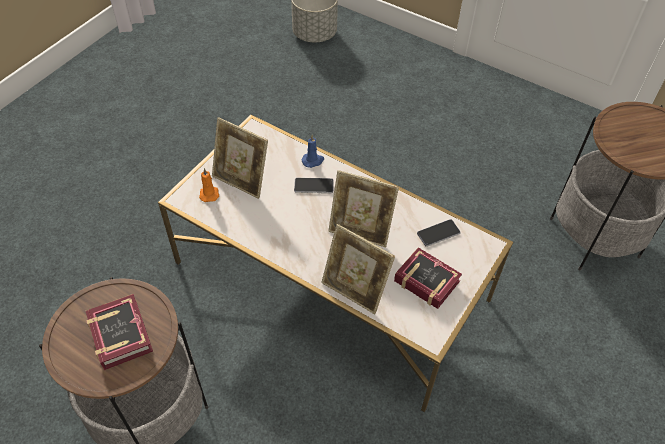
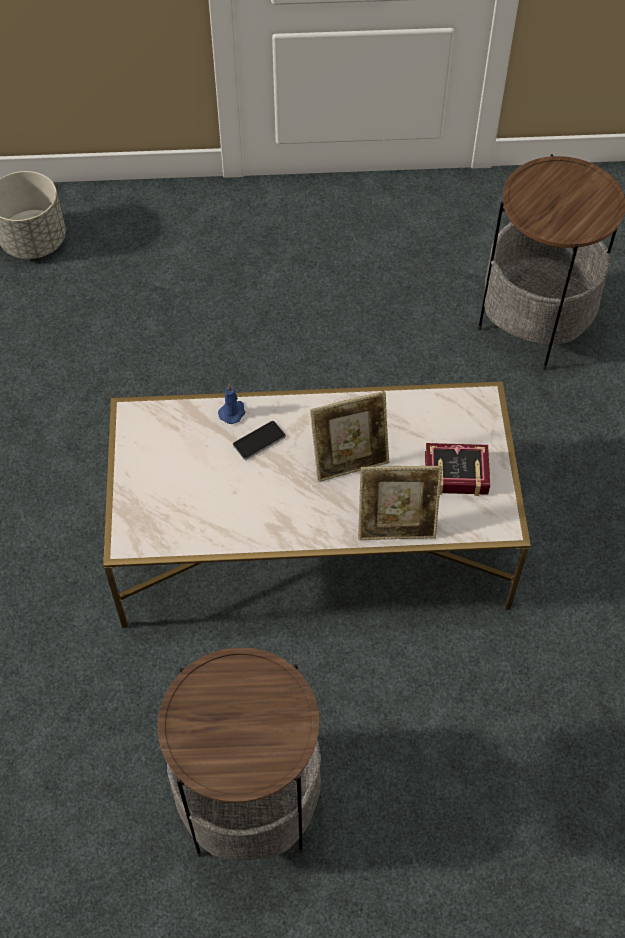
camera: 35 degrees left, 5 degrees up
book [86,294,153,370] -> none
orange candle [199,168,219,202] -> none
picture frame [212,117,268,199] -> none
phone [417,219,461,247] -> none

